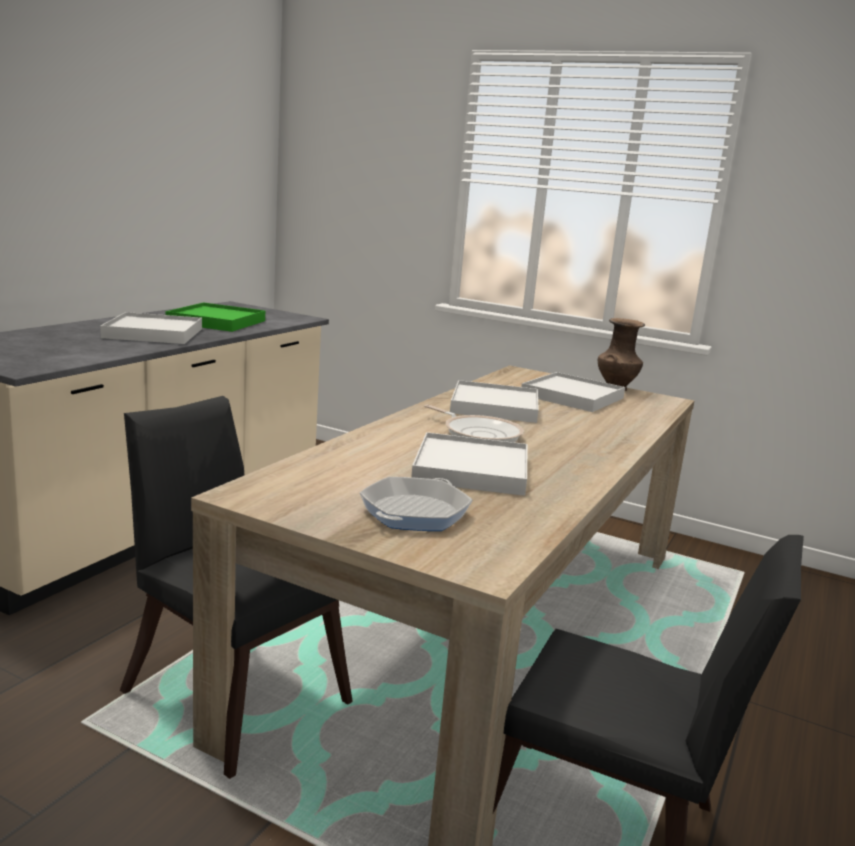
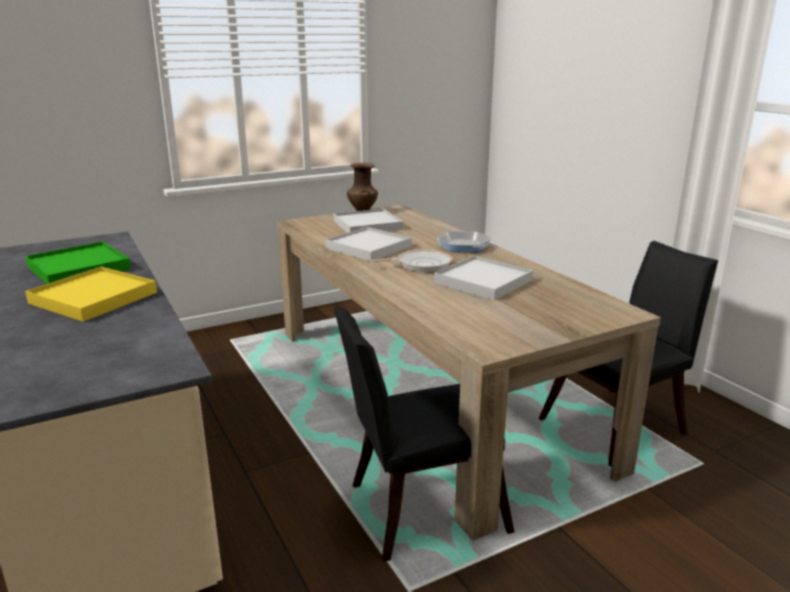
camera: 55 degrees left, 5 degrees up
white tray [100,312,202,344] -> yellow tray [25,267,157,322]
frying pan [360,477,473,531] -> frying pan moved to [437,230,491,252]

